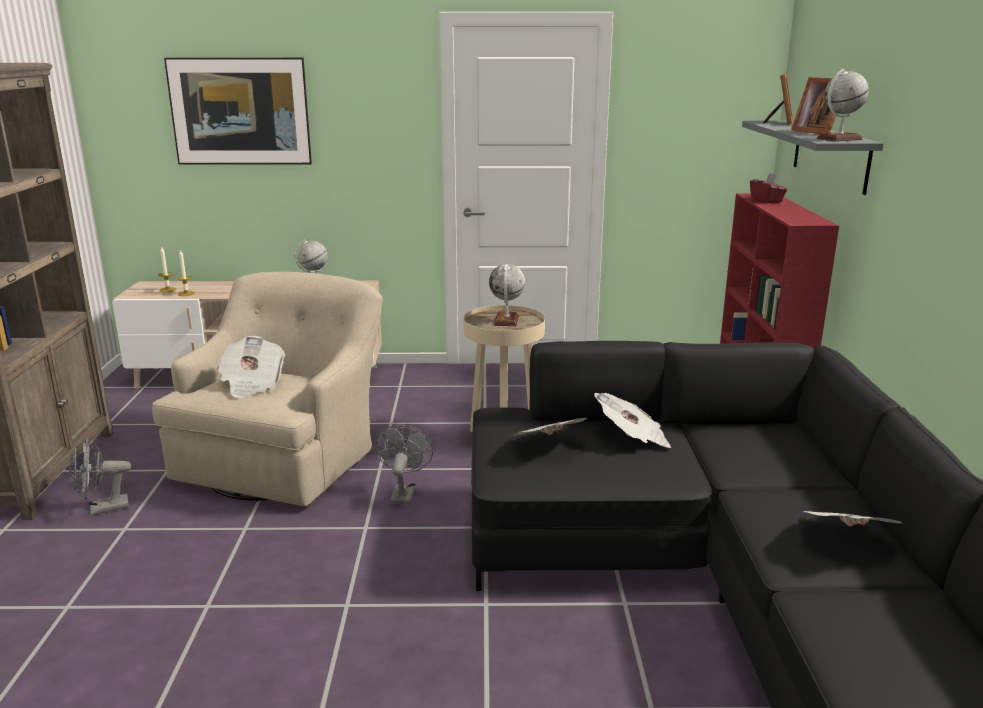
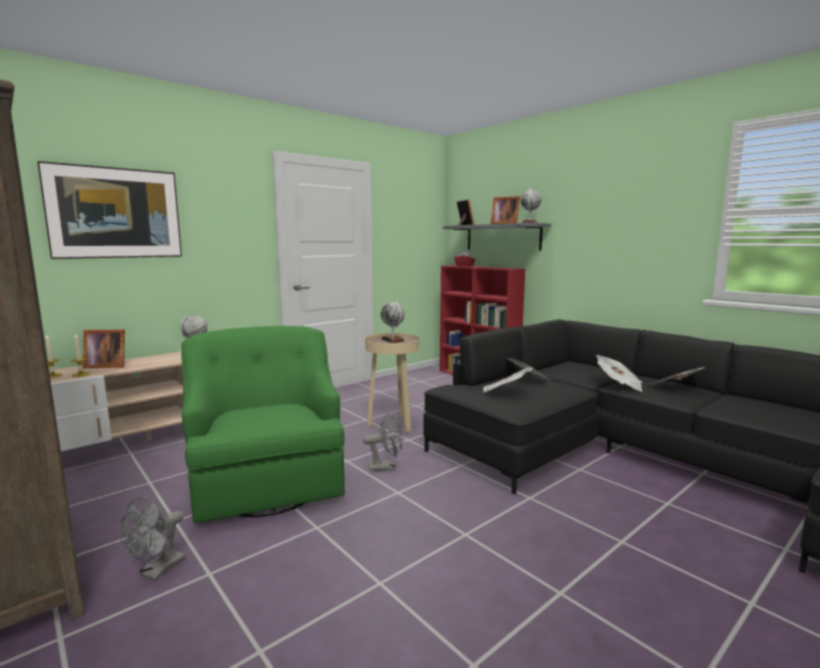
camera: 40 degrees left, 10 degrees down
beige armchair [152,272,383,506] -> green armchair [181,326,345,523]
newspaper [217,336,285,398] -> newspaper moved to [596,355,642,392]
grey fan [375,425,433,505] -> grey fan turned 120 degrees clockwise [363,414,403,471]
none -> picture frame [83,330,125,368]

